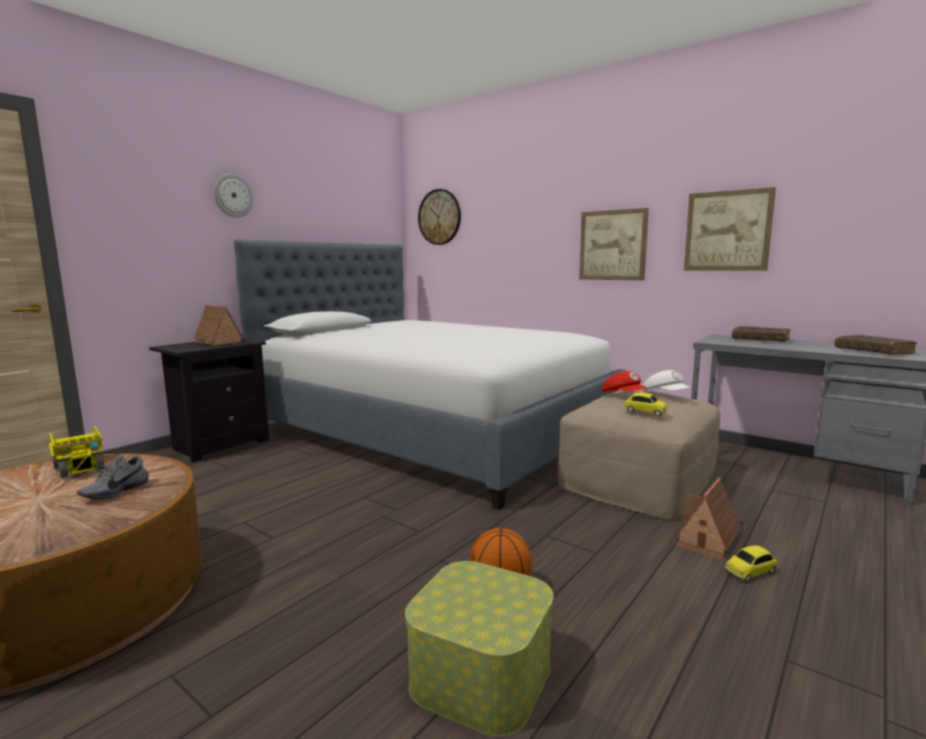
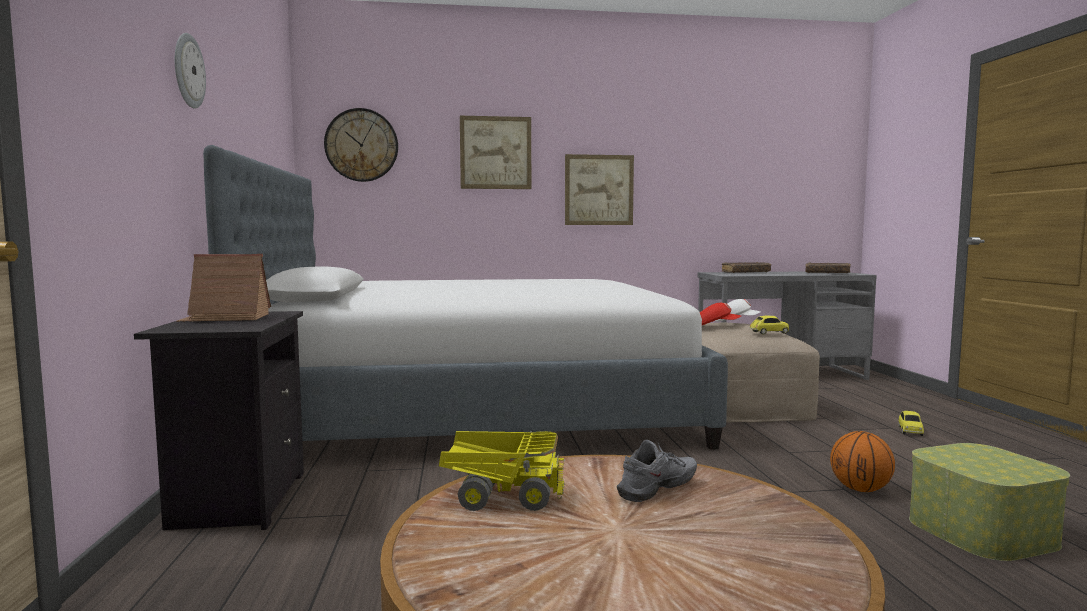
camera: 45 degrees left, 5 degrees down
grey shoe [77,456,149,499] -> grey shoe turned 105 degrees counterclockwise [617,440,697,502]
toy house [675,477,741,560] -> none
picture [684,187,776,271] -> picture moved to [460,116,531,189]

